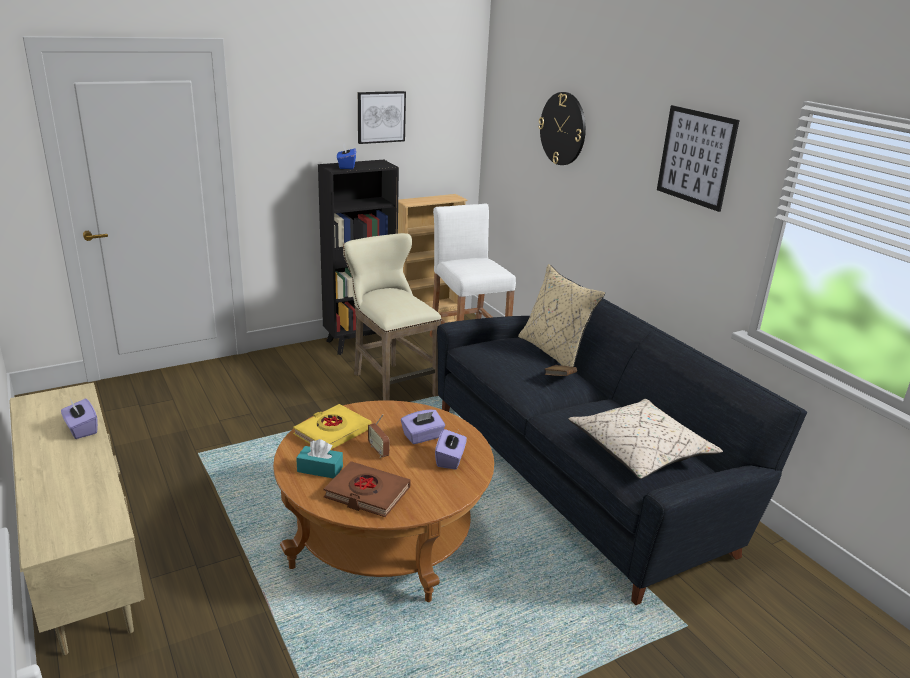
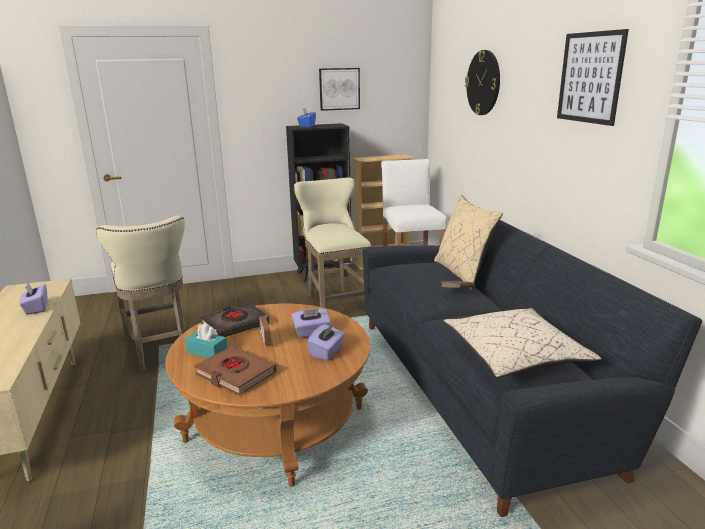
camera: 15 degrees right, 5 degrees down
yellow book [293,404,372,449] -> black book [201,302,270,337]
none -> beige stool [96,216,186,372]

